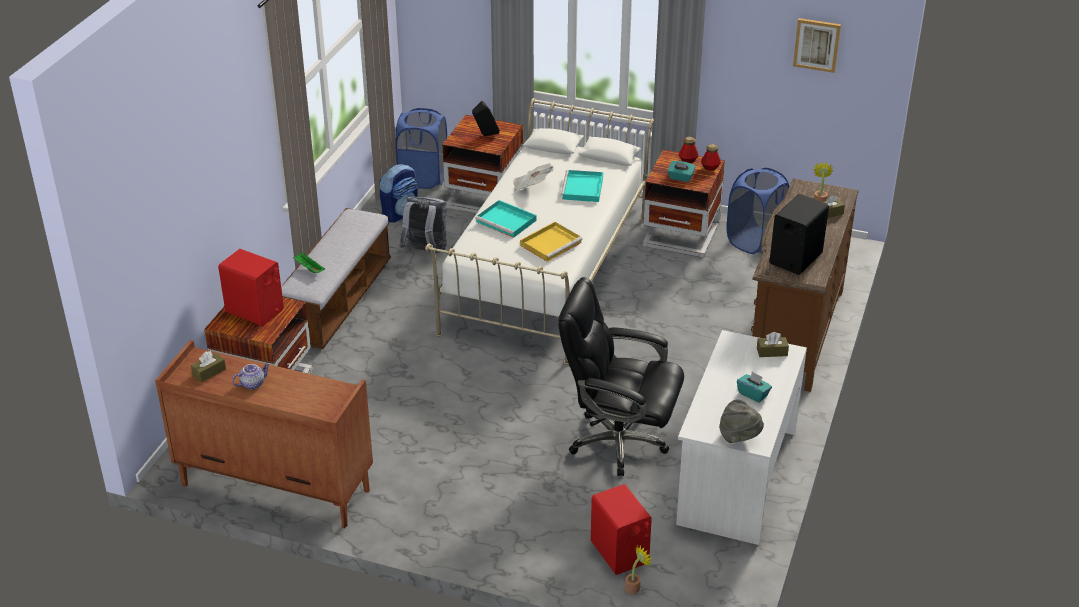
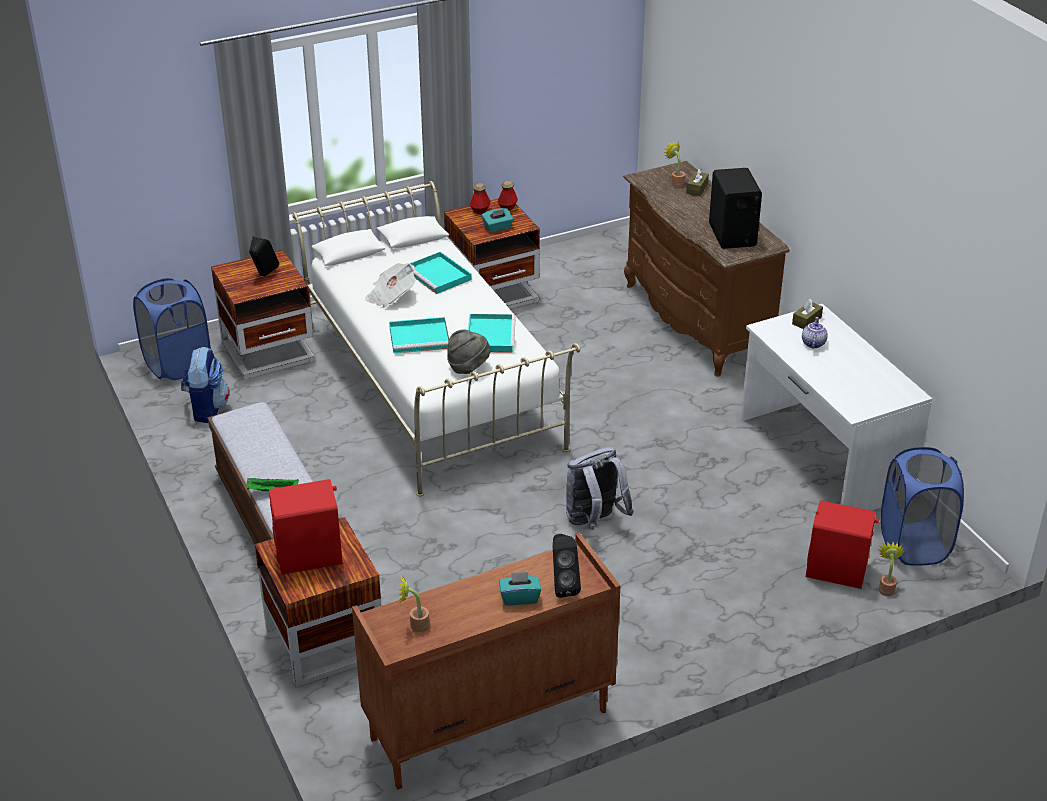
camera: 45 degrees left, 0 degrees up
brown tissue box [191,351,226,382] -> potted plant [398,575,429,632]
teapot [232,363,270,389] -> teapot moved to [802,317,828,349]
grey backpack [400,197,447,254] -> grey backpack moved to [566,447,634,530]
yellow tray [520,222,583,262] -> turquoise tray [468,314,516,353]
black office chair [558,277,684,476] -> none
grey hat [719,399,764,443] -> grey hat moved to [447,329,490,374]
blue laundry basket [726,168,789,254] -> blue laundry basket moved to [881,447,964,566]
turquoise tissue box [737,372,772,403] -> turquoise tissue box moved to [499,572,541,605]
picture [793,18,841,73] -> none
none -> black speaker [553,534,581,598]

